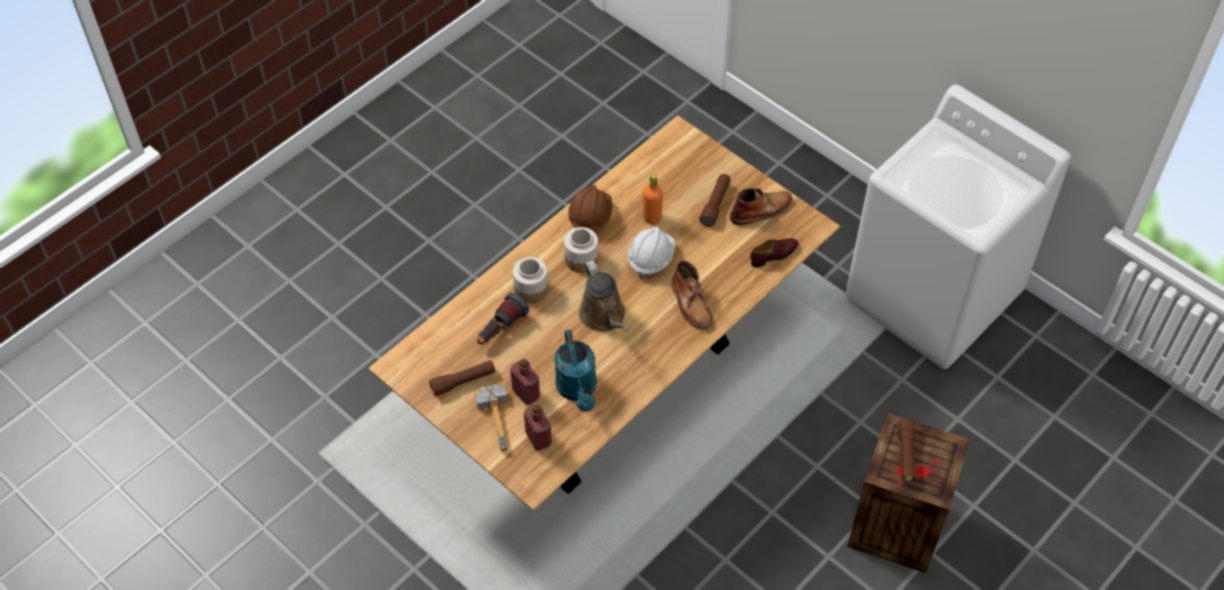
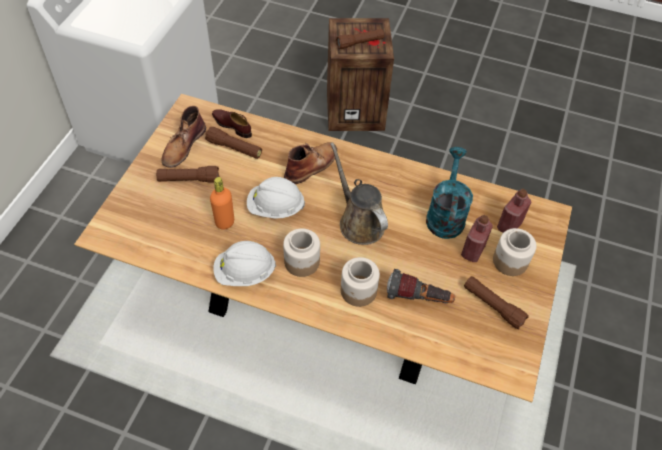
camera: 115 degrees left, 0 degrees up
hammer [475,384,507,452] -> jar [493,228,536,276]
turquoise watering can [554,330,597,412] -> turquoise watering can turned 45 degrees counterclockwise [426,147,473,239]
brown hard hat [568,185,612,233] -> white hard hat [214,241,276,286]
brown watering can [579,260,629,332] -> brown watering can turned 75 degrees counterclockwise [330,142,388,245]
brown boot [730,187,792,225] -> brown boot turned 105 degrees counterclockwise [161,106,206,168]
none -> brown flashlight [205,127,262,159]

